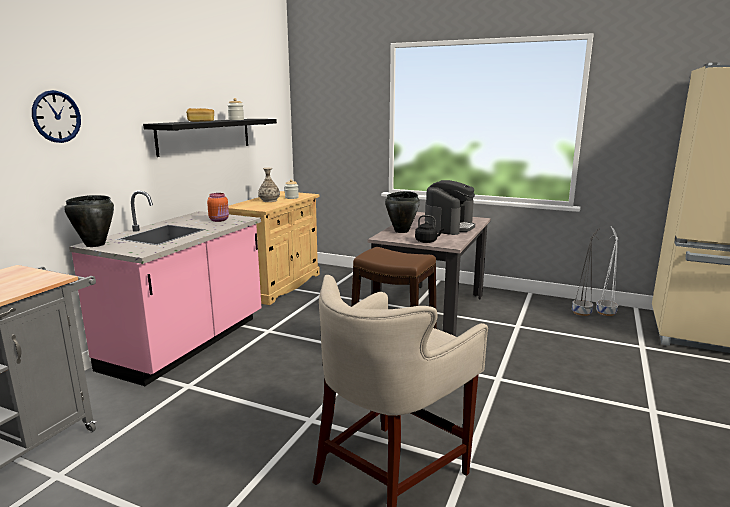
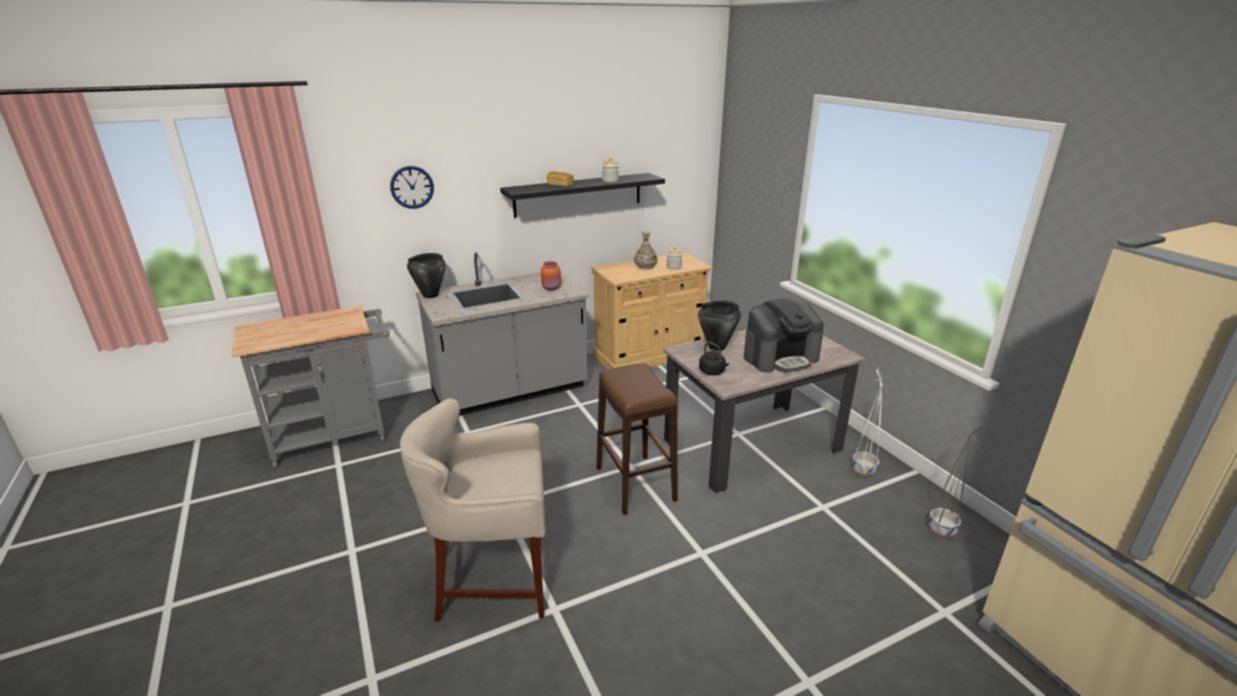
camera: 40 degrees right, 10 degrees up
pink counter [69,190,262,386] -> grey counter [416,252,589,416]
white planter [596,226,618,316] -> white planter moved to [852,367,883,476]

